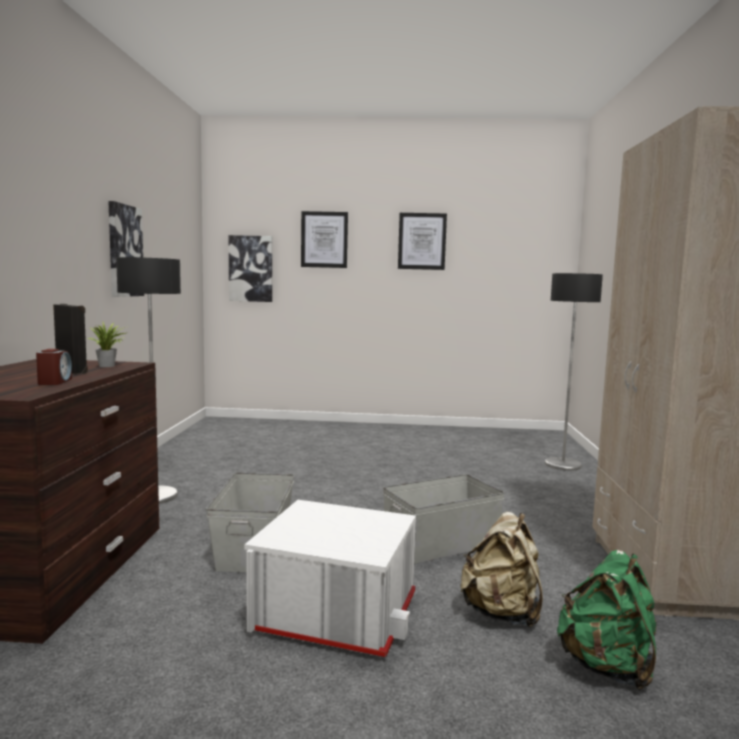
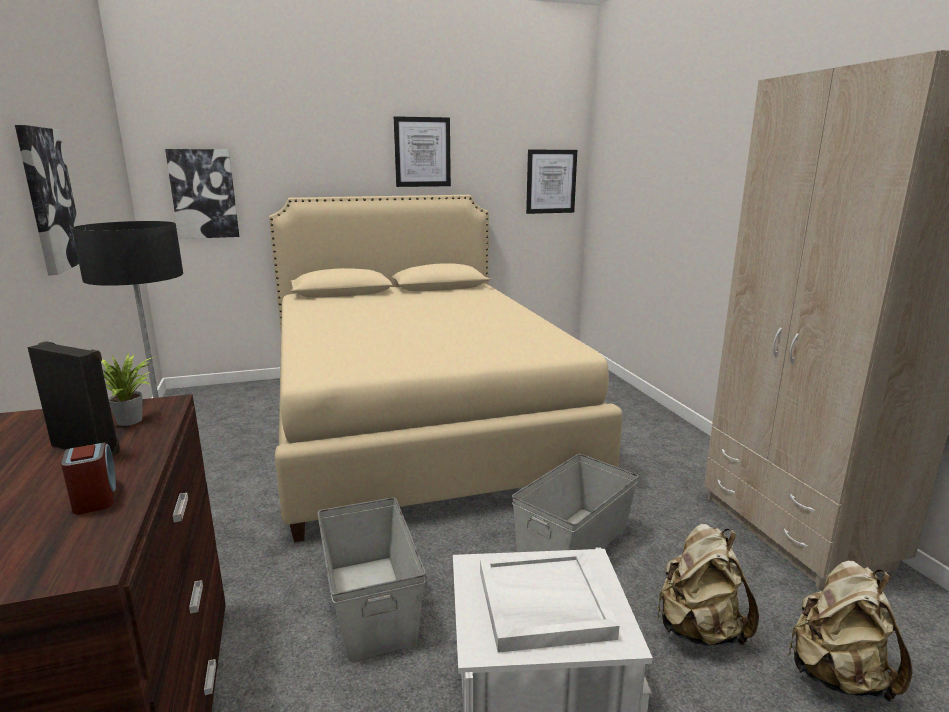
camera: 20 degrees left, 10 degrees up
picture [301,211,348,268] -> picture moved to [526,150,577,214]
floor lamp [545,273,603,471] -> none
green backpack [557,550,656,690] -> beige backpack [787,561,913,702]
none -> beige bed [269,195,623,542]
none -> white tray [480,550,619,653]

